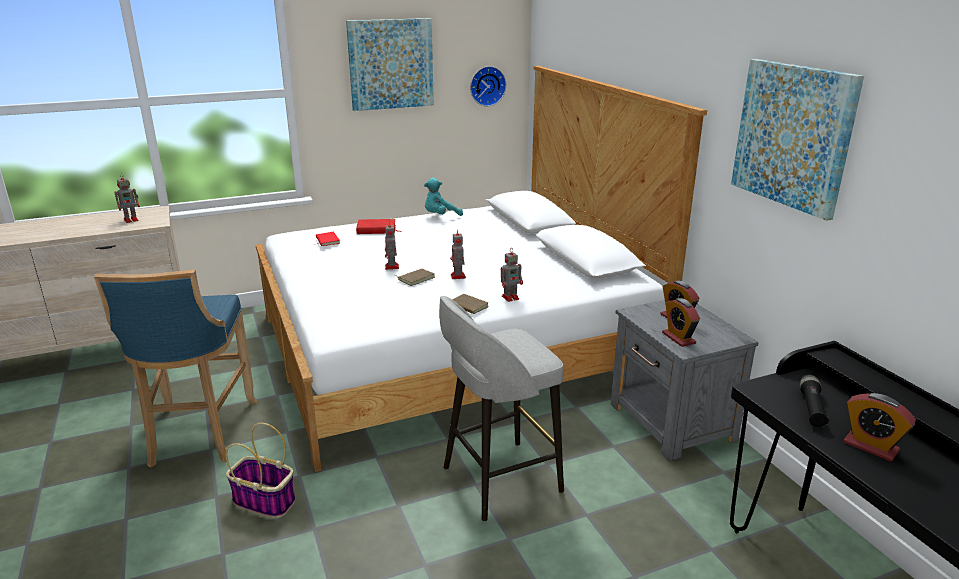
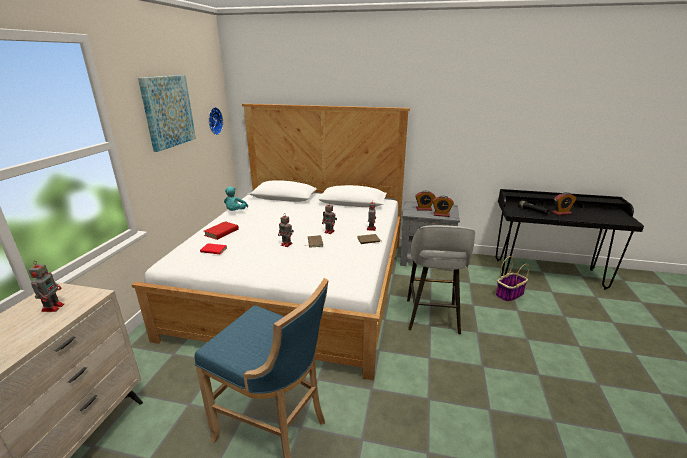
camera: 55 degrees left, 0 degrees up
basket [225,422,295,518] -> basket moved to [495,256,529,302]
picture [731,59,864,221] -> none

